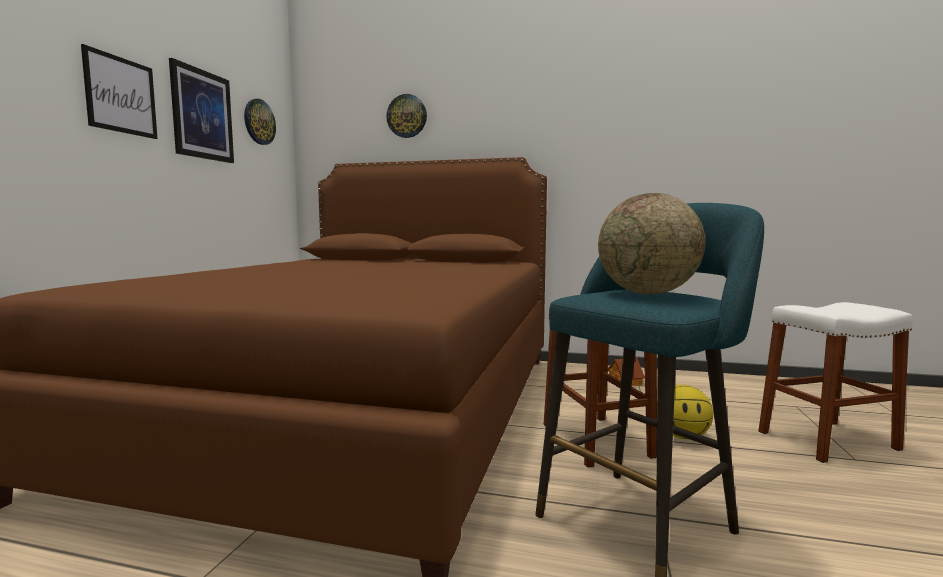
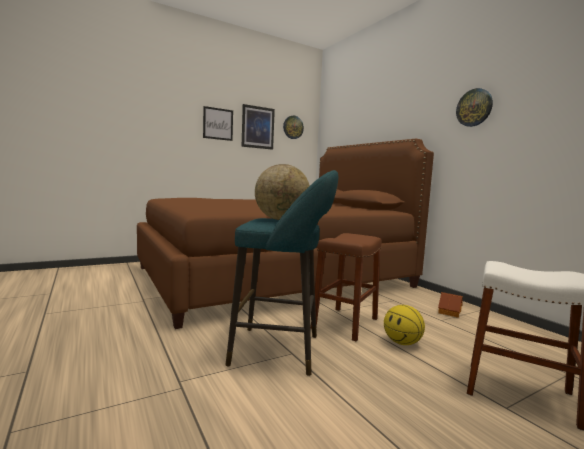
camera: 45 degrees right, 0 degrees up
wall clock [387,94,427,138] -> wall clock moved to [456,88,493,127]

